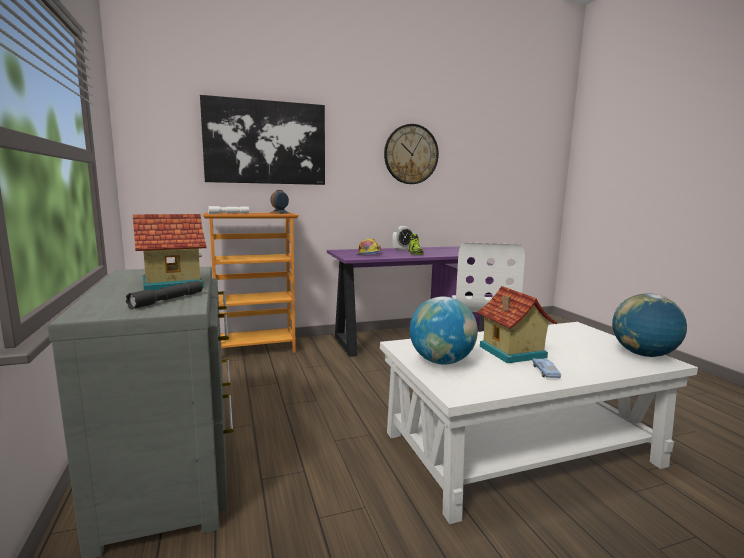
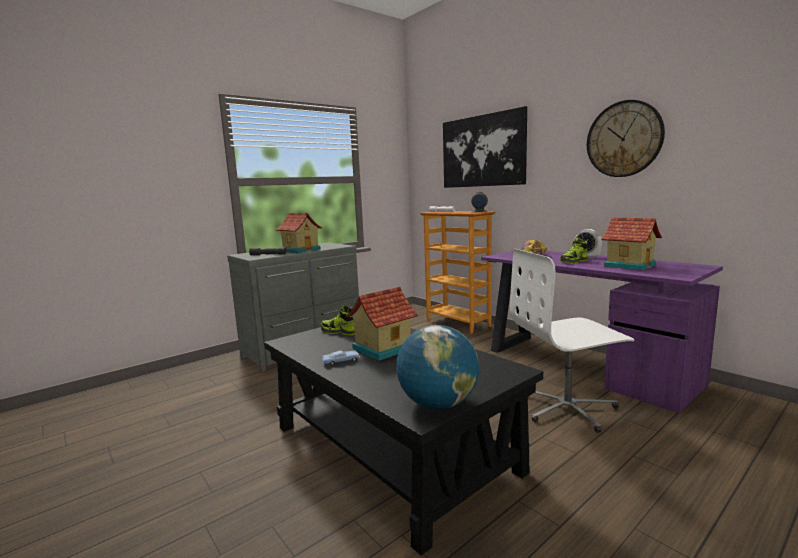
camera: 70 degrees right, 0 degrees up
white coffee table [380,322,698,524] -> black coffee table [264,327,543,556]
globe [410,296,478,365] -> shoe [321,306,355,335]
none -> toy house [601,218,662,271]

